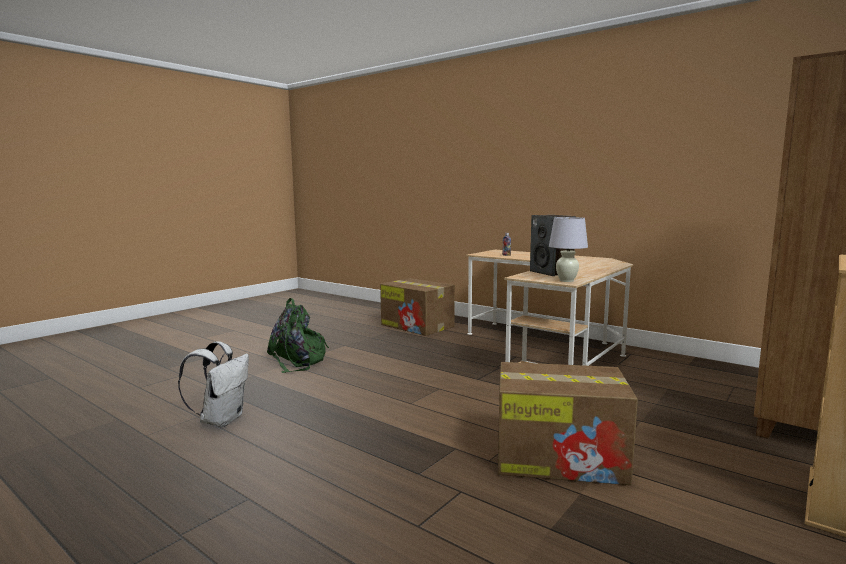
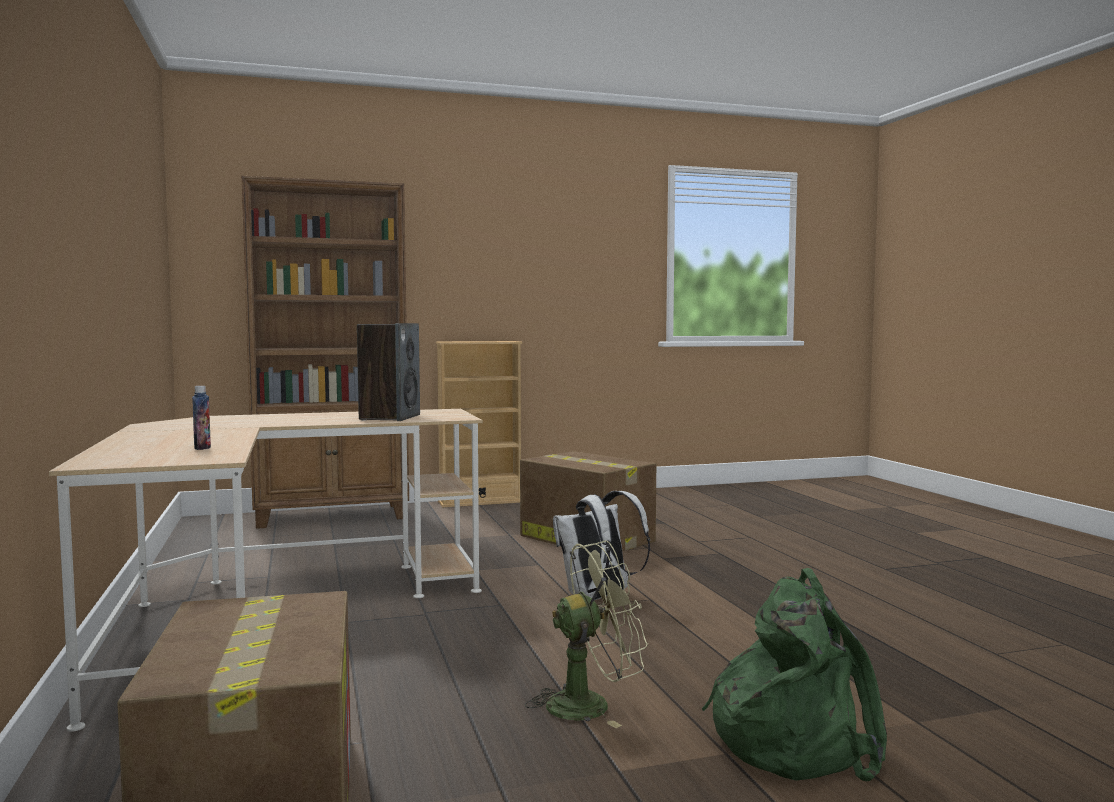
camera: 145 degrees left, 5 degrees down
white backpack [178,341,249,427] -> white backpack moved to [553,491,650,600]
white table lamp [549,217,588,282] -> none
none -> green fan [525,540,648,728]

